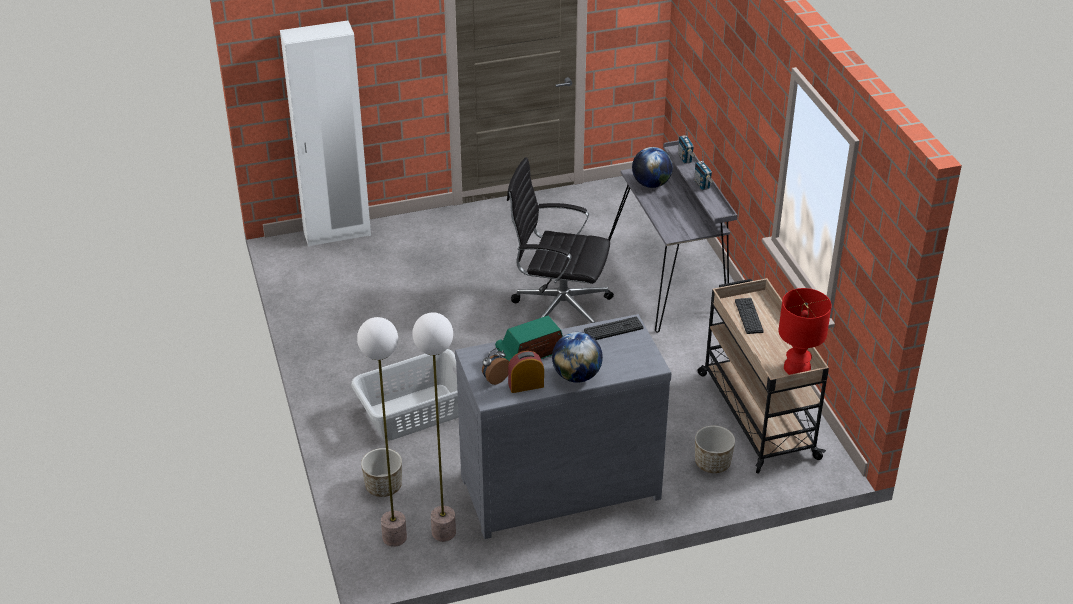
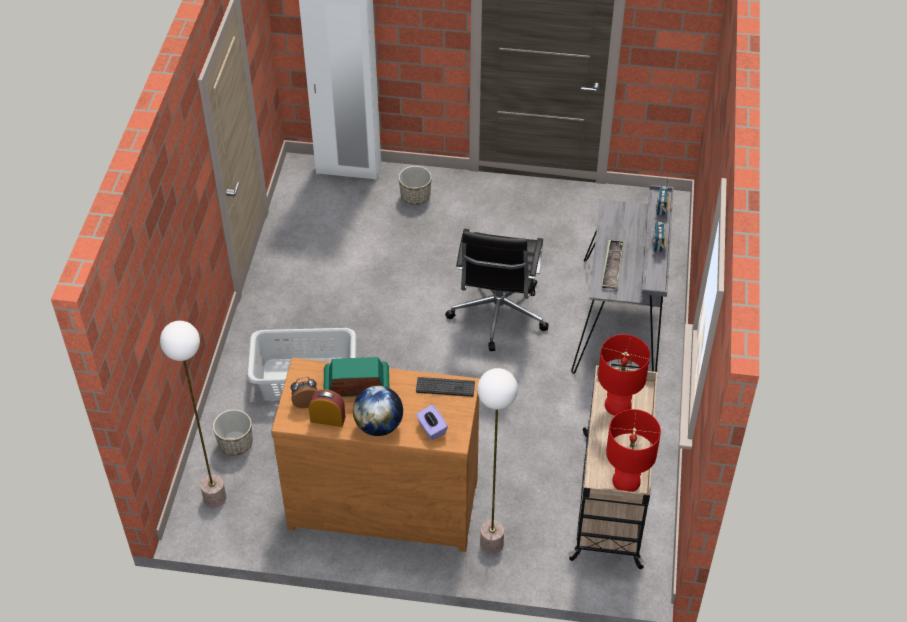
camera: 25 degrees right, 10 degrees up
floor lamp [412,312,456,542] -> floor lamp moved to [477,368,518,554]
grey dresser [455,314,672,539] -> brown dresser [271,358,480,552]
black office chair [507,157,614,323] -> black office chair turned 120 degrees counterclockwise [445,229,549,351]
globe [632,147,673,188] -> none
planter [695,426,735,473] -> planter moved to [399,166,432,205]
keyboard [735,298,764,334] -> red table lamp [598,334,650,416]
none -> purple tissue box [416,404,448,440]
none -> tray [601,240,624,289]

